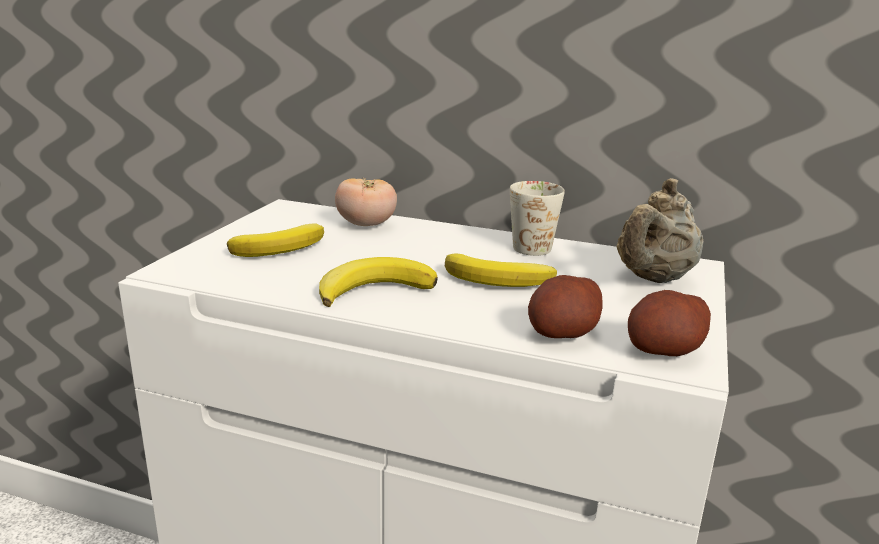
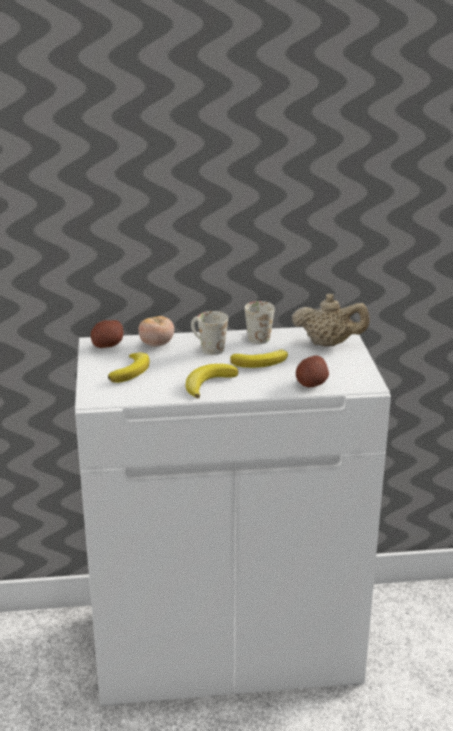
camera: 25 degrees left, 5 degrees up
beige teapot [616,178,703,283] -> beige teapot turned 90 degrees counterclockwise [292,294,370,346]
potato [628,290,711,356] -> potato moved to [91,320,123,348]
none -> white mug [191,311,228,355]

